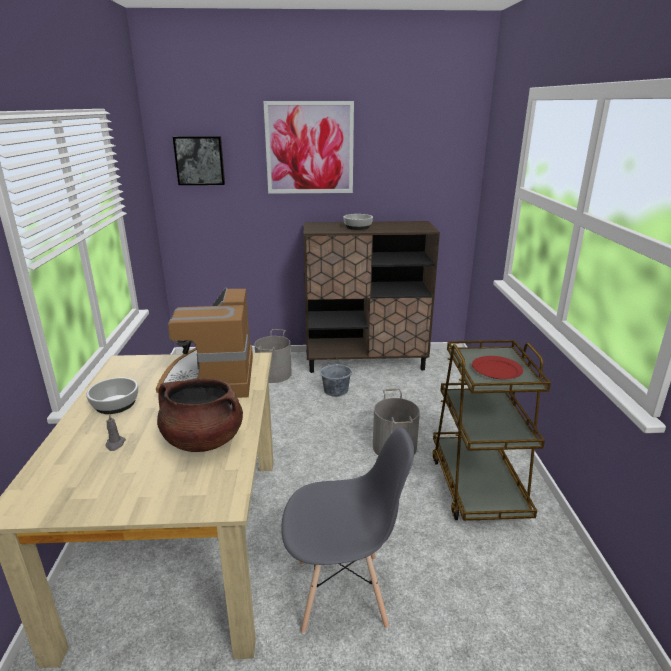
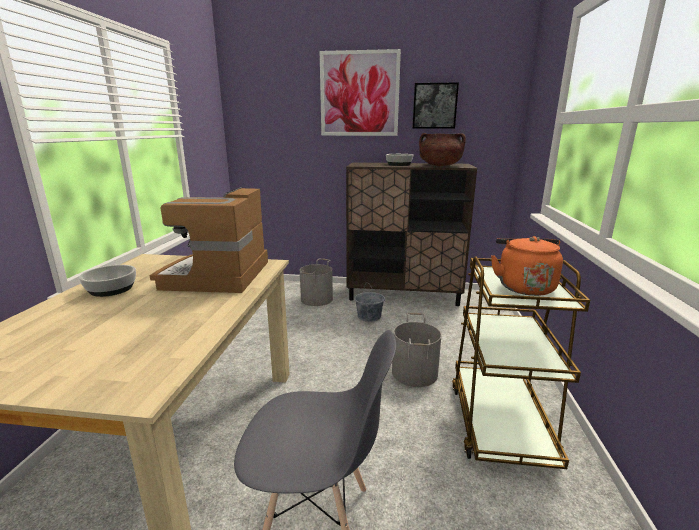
camera: 10 degrees right, 5 degrees down
grey candle [106,414,126,451] -> none
brown cooking pot [157,378,243,452] -> brown cooking pot moved to [419,133,466,166]
picture [173,136,225,185] -> picture moved to [412,82,459,129]
red plate [472,356,523,379] -> orange kettle [491,236,563,296]

